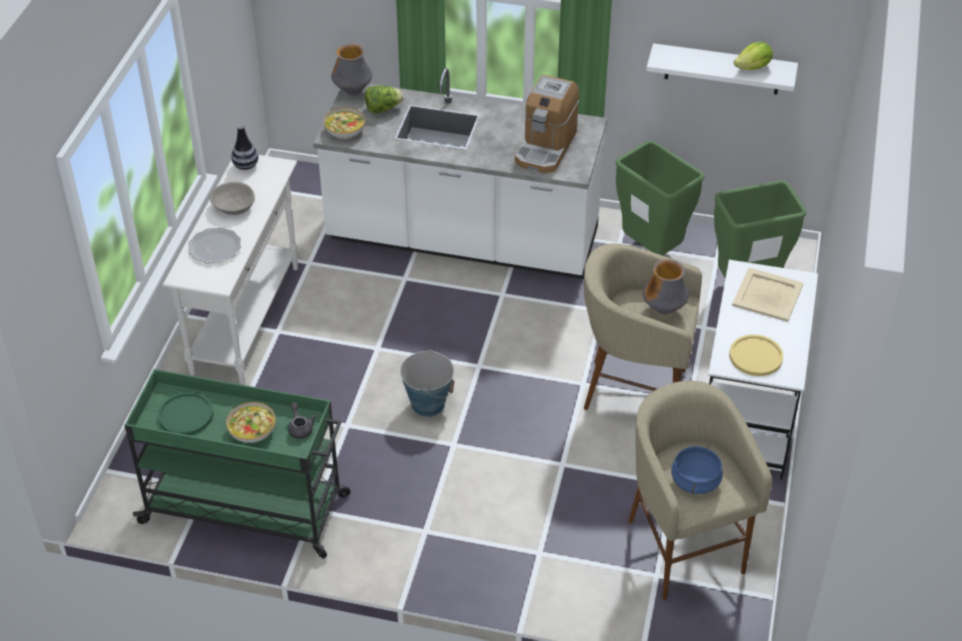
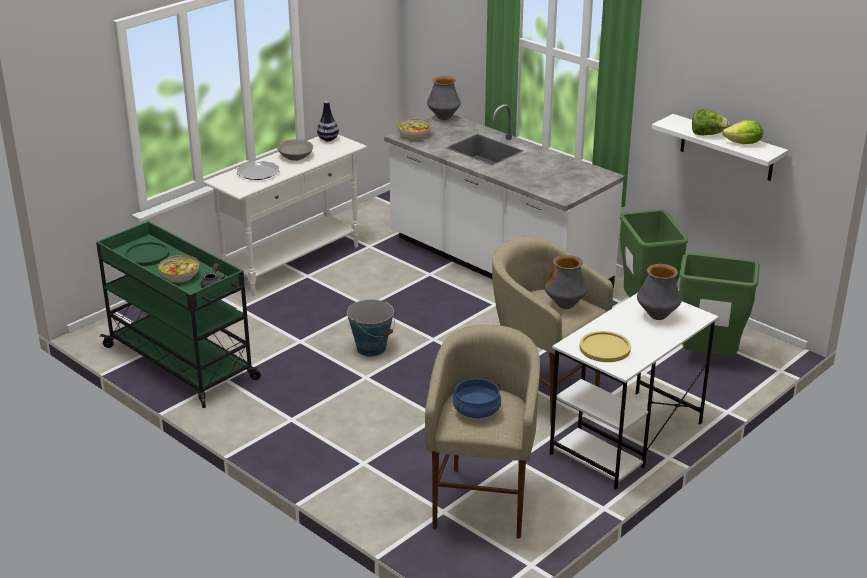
camera: 30 degrees right, 15 degrees down
lettuce [365,86,403,113] -> lettuce moved to [692,109,730,135]
coffee machine [515,75,579,173] -> none
beige tray [732,268,803,322] -> vase [637,264,682,320]

